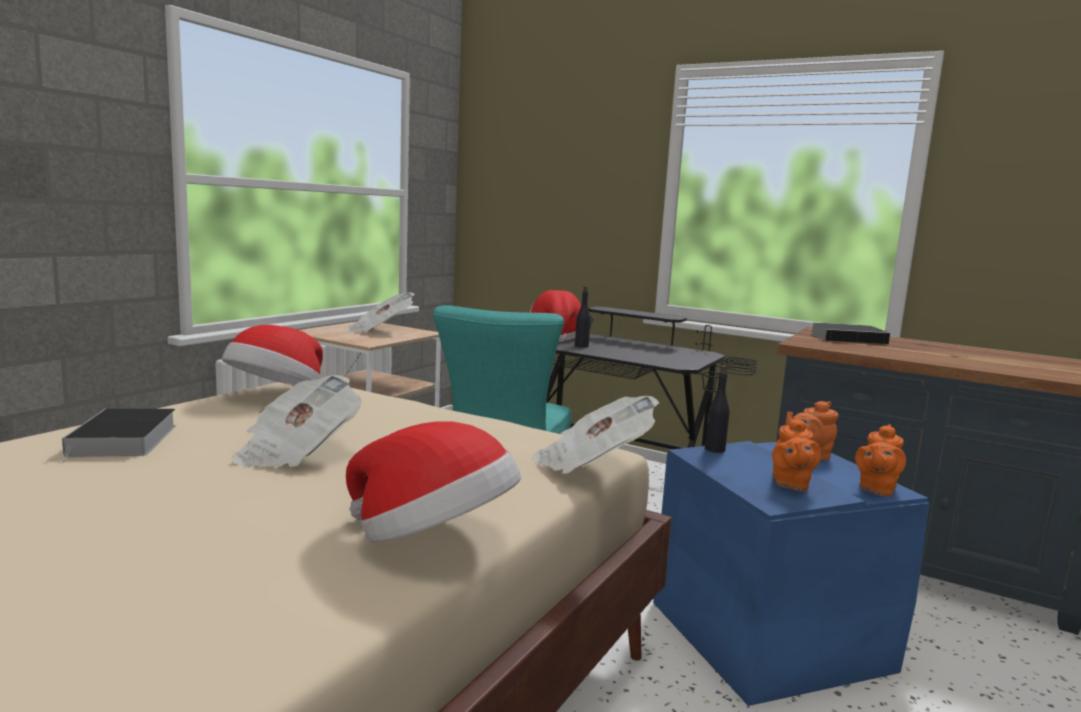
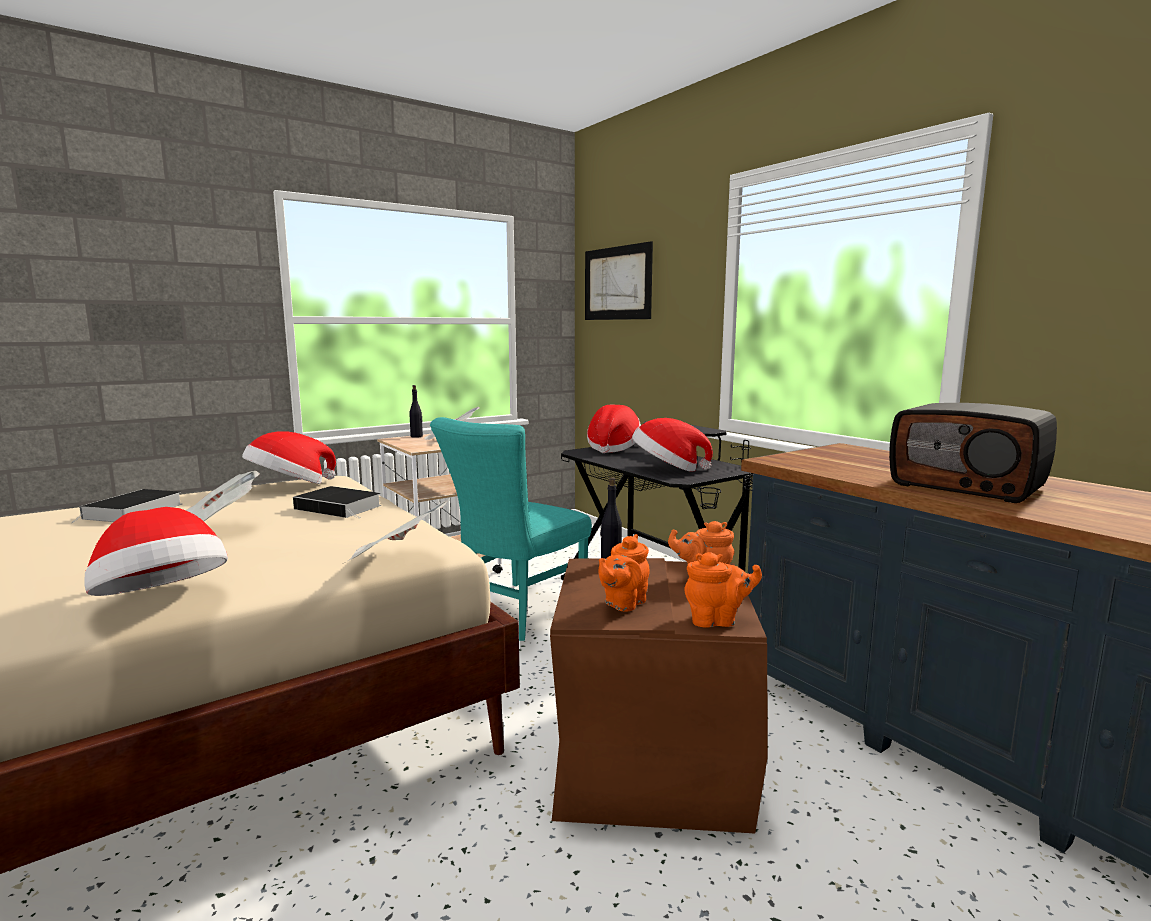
camera: 25 degrees right, 0 degrees up
black bottle [575,286,591,348] -> black bottle moved to [409,385,423,438]
blue storage box [653,441,930,706] -> brown storage box [550,558,768,833]
book [810,322,892,344] -> book moved to [293,486,381,518]
orange teapot [855,424,906,496] -> orange teapot turned 150 degrees counterclockwise [685,552,762,627]
none -> picture [585,241,653,320]
none -> hat [632,418,713,471]
none -> radio [889,403,1057,503]

